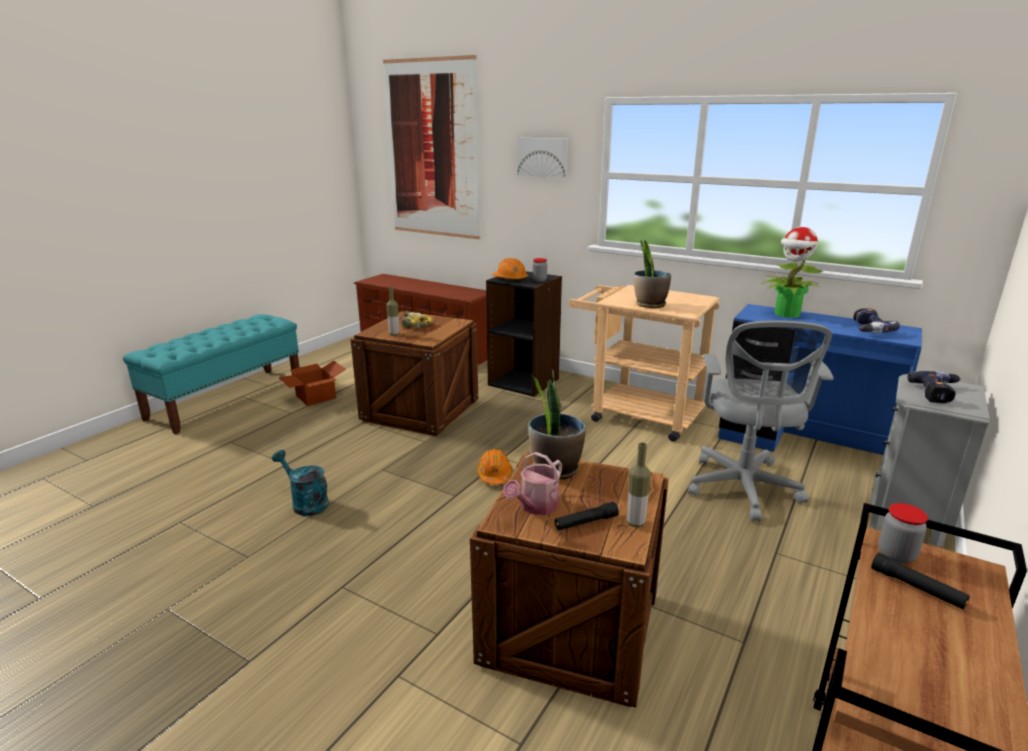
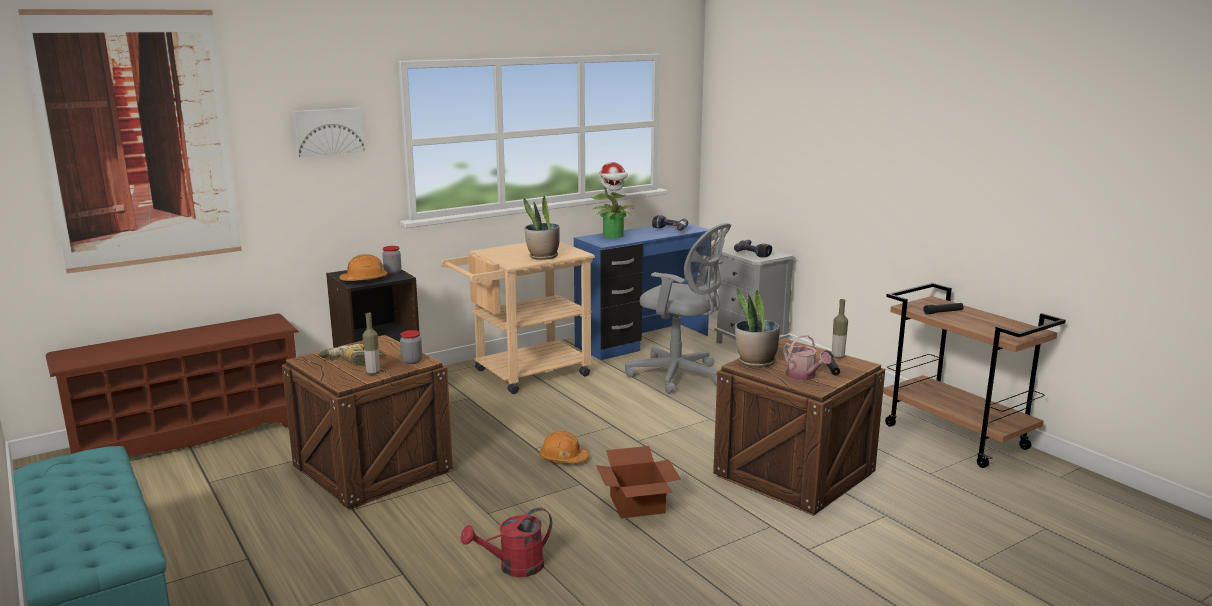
camera: 65 degrees left, 5 degrees down
turquoise watering can [272,450,329,516] -> red watering can [461,507,552,577]
cardboard box [279,361,346,406] -> cardboard box moved to [596,446,681,519]
jar [878,503,928,563] -> jar moved to [400,330,422,364]

